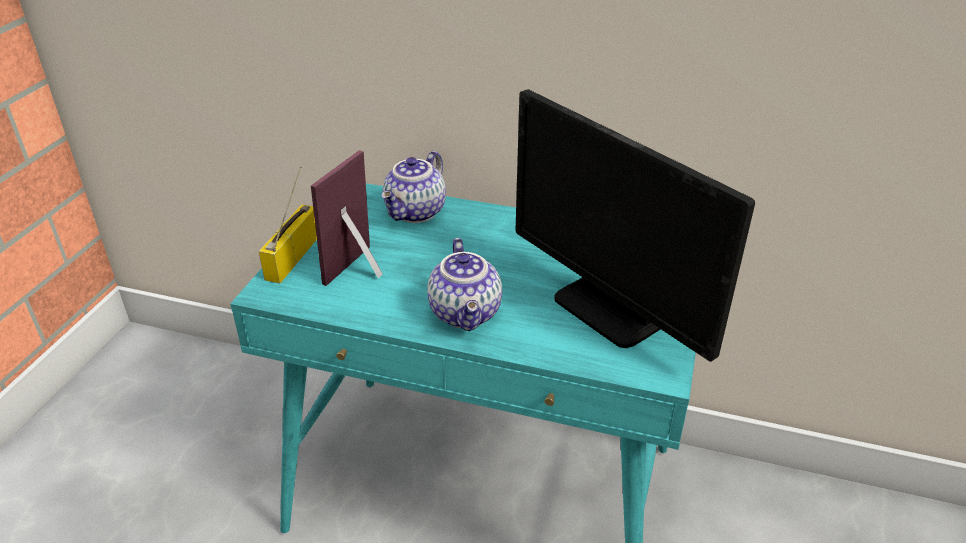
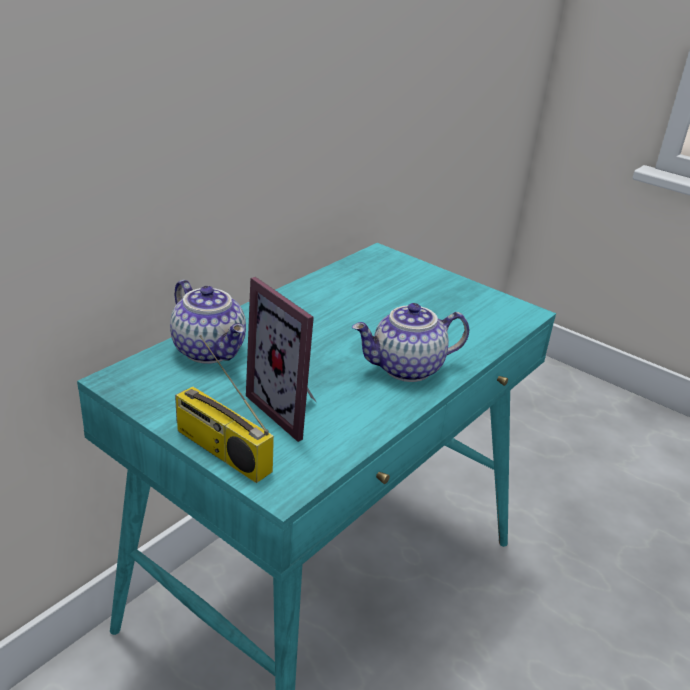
camera: 70 degrees left, 5 degrees down
teapot [427,238,502,331] -> teapot turned 150 degrees clockwise [352,303,469,382]
monitor [516,89,755,362] -> none

